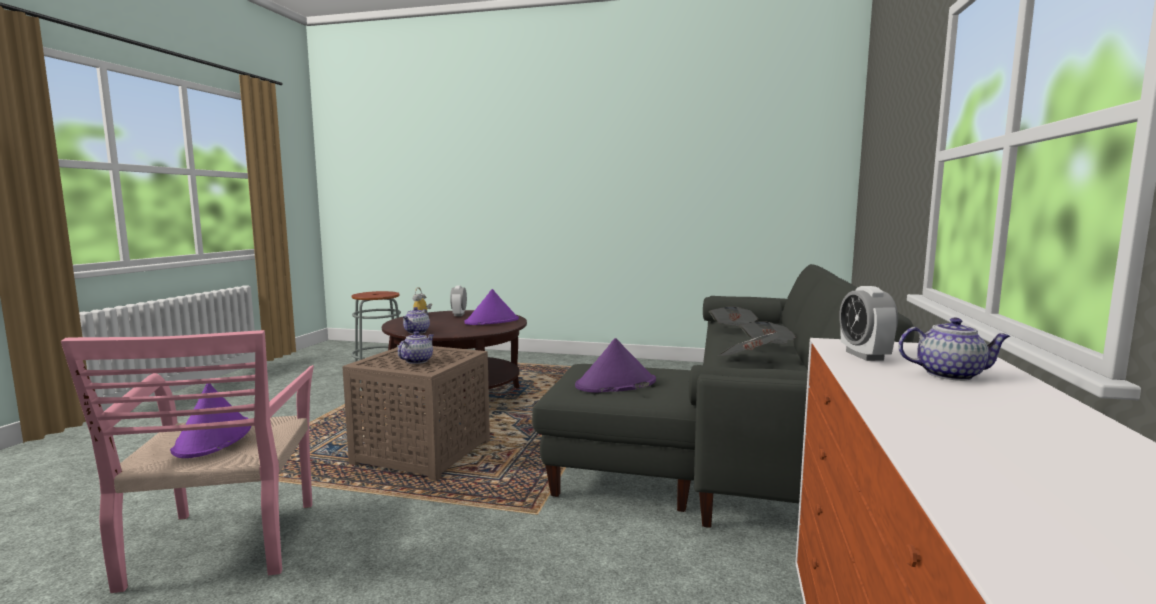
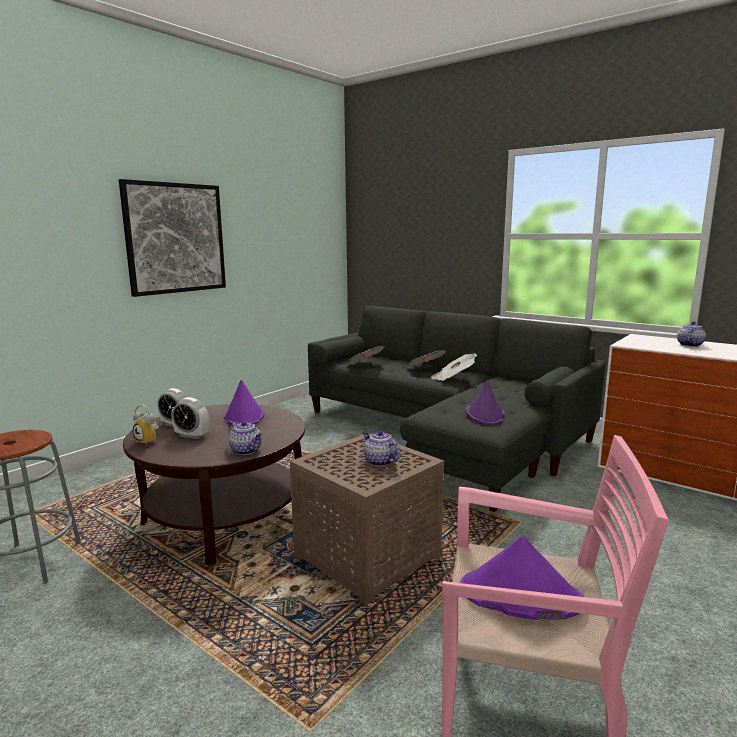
camera: 65 degrees left, 5 degrees up
alarm clock [839,286,898,361] -> alarm clock moved to [172,397,209,439]
none -> picture [119,179,226,297]

